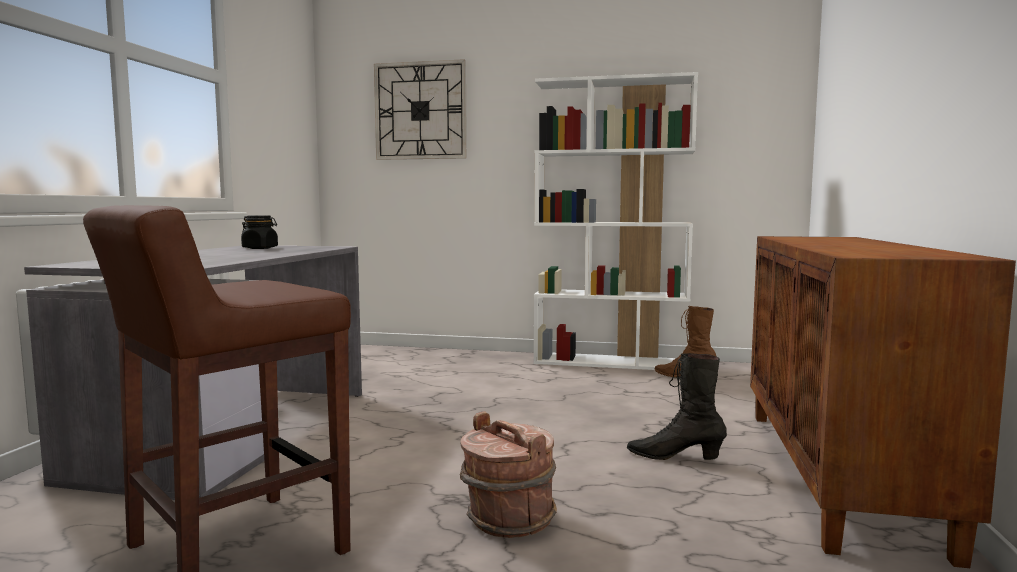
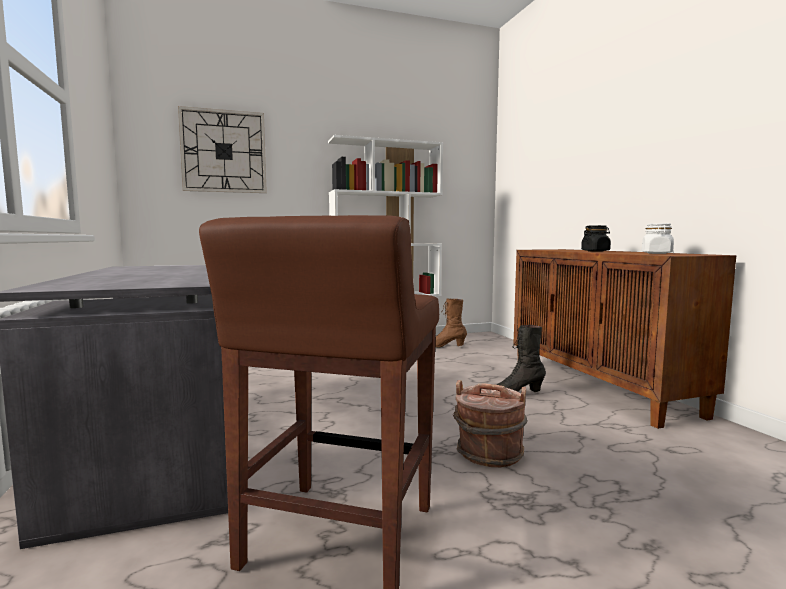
camera: 30 degrees left, 0 degrees up
black jar [241,215,278,249] -> black jar moved to [581,225,611,252]
none -> white jar [642,223,674,254]

